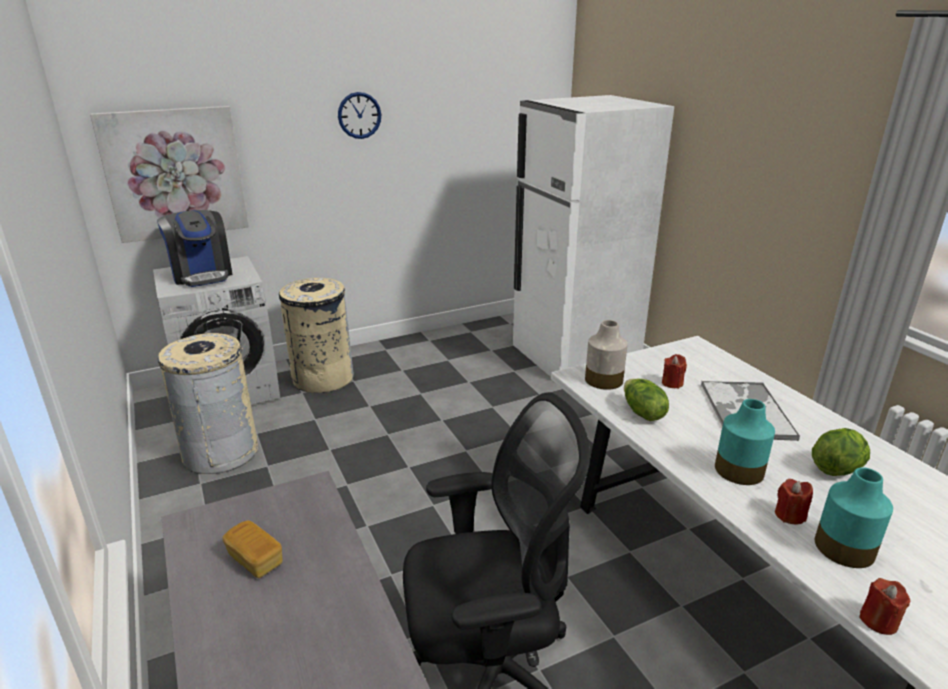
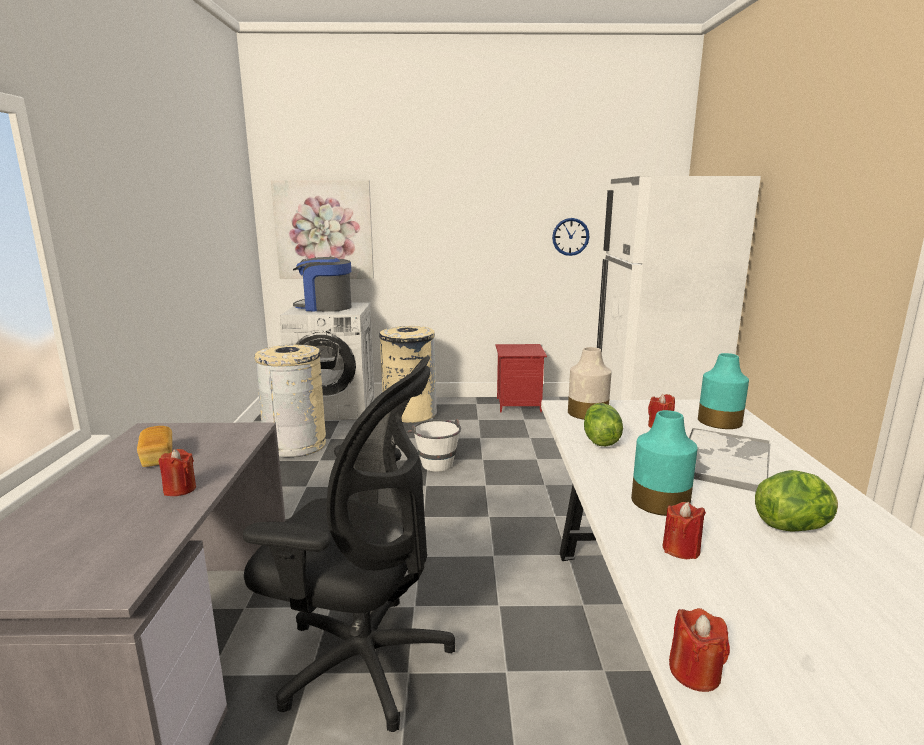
camera: 25 degrees right, 10 degrees down
coffee machine [157,210,233,287] -> coffee machine turned 105 degrees clockwise [293,257,351,312]
wall clock [338,92,381,139] -> wall clock moved to [552,218,589,256]
turquoise vase [815,467,893,568] -> turquoise vase moved to [698,353,749,429]
none -> red candle [159,449,196,496]
none -> white bucket [406,419,461,472]
none -> red nightstand [496,344,547,413]

